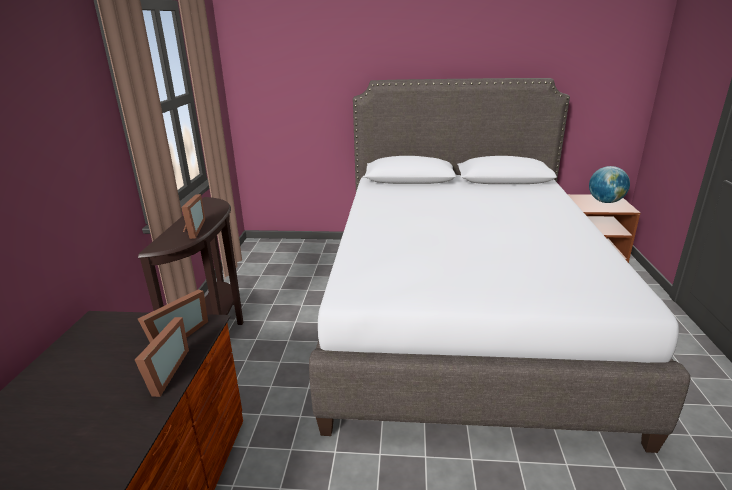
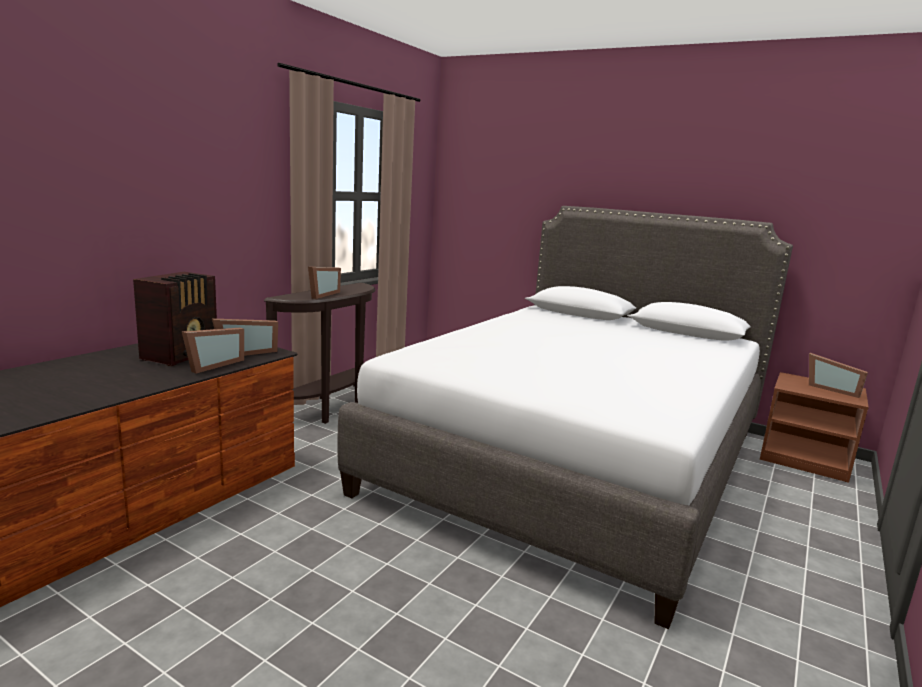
camera: 25 degrees right, 10 degrees down
globe [589,166,630,203] -> picture frame [809,353,868,398]
none -> radio [133,272,217,366]

